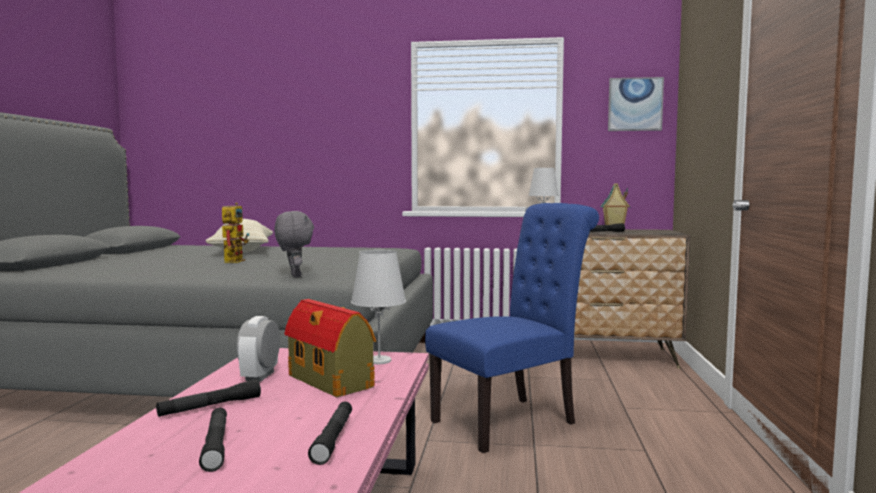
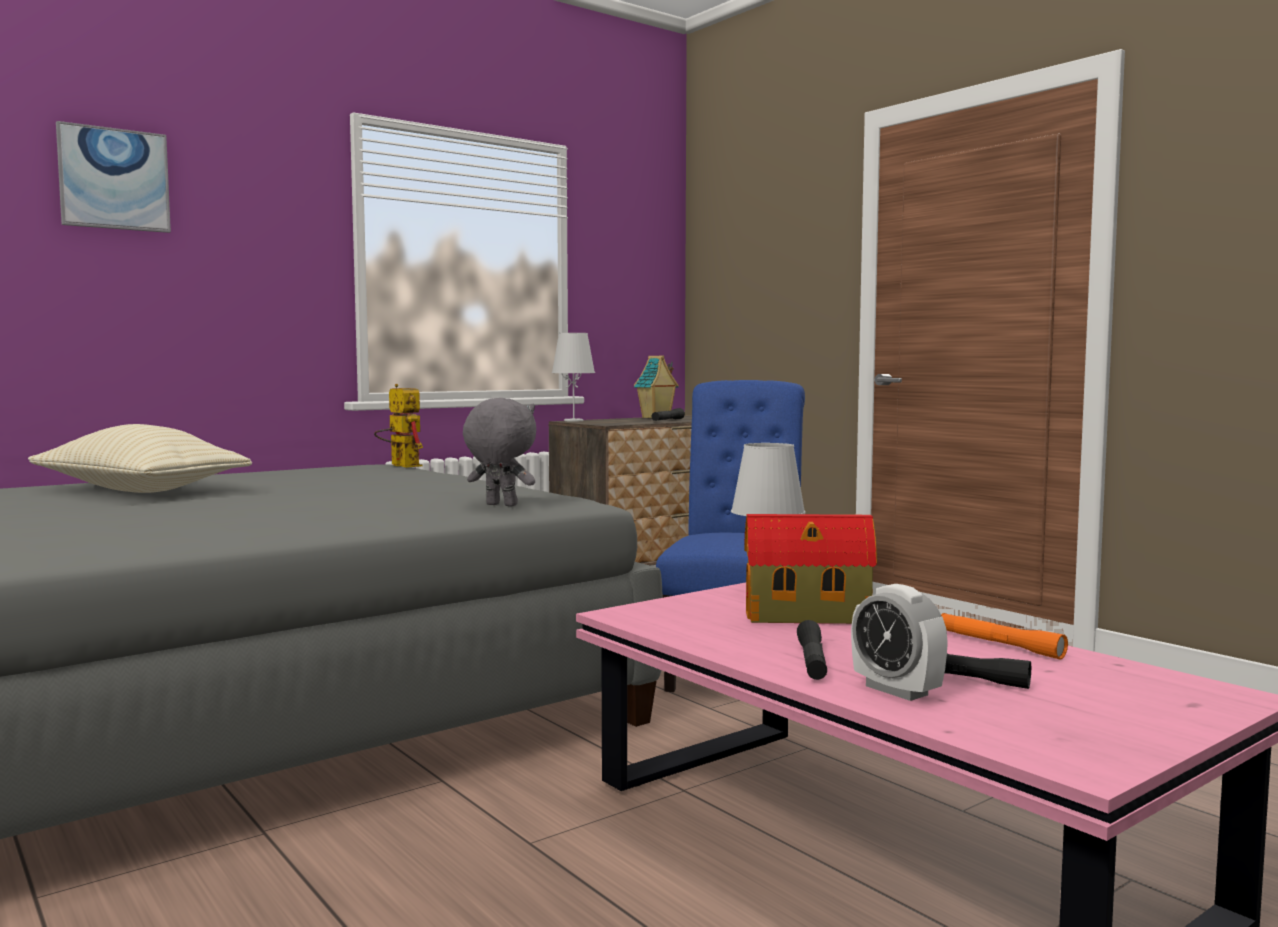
camera: 45 degrees left, 0 degrees up
toy robot [222,203,249,263] -> toy robot moved to [374,384,423,468]
alarm clock [236,316,280,382] -> alarm clock moved to [851,584,948,701]
black flashlight [308,402,352,465] -> orange flashlight [941,613,1068,659]
picture [608,77,664,131] -> picture moved to [56,121,171,233]

